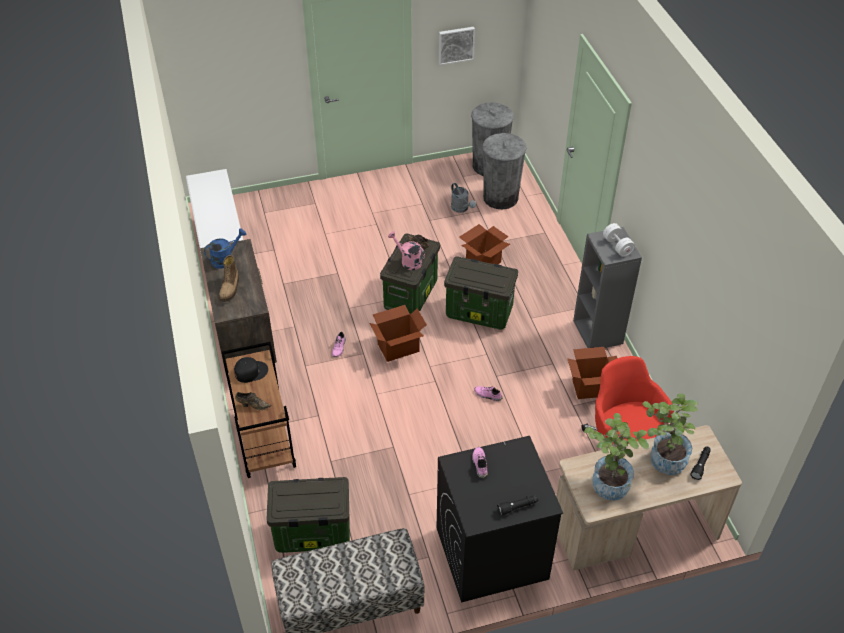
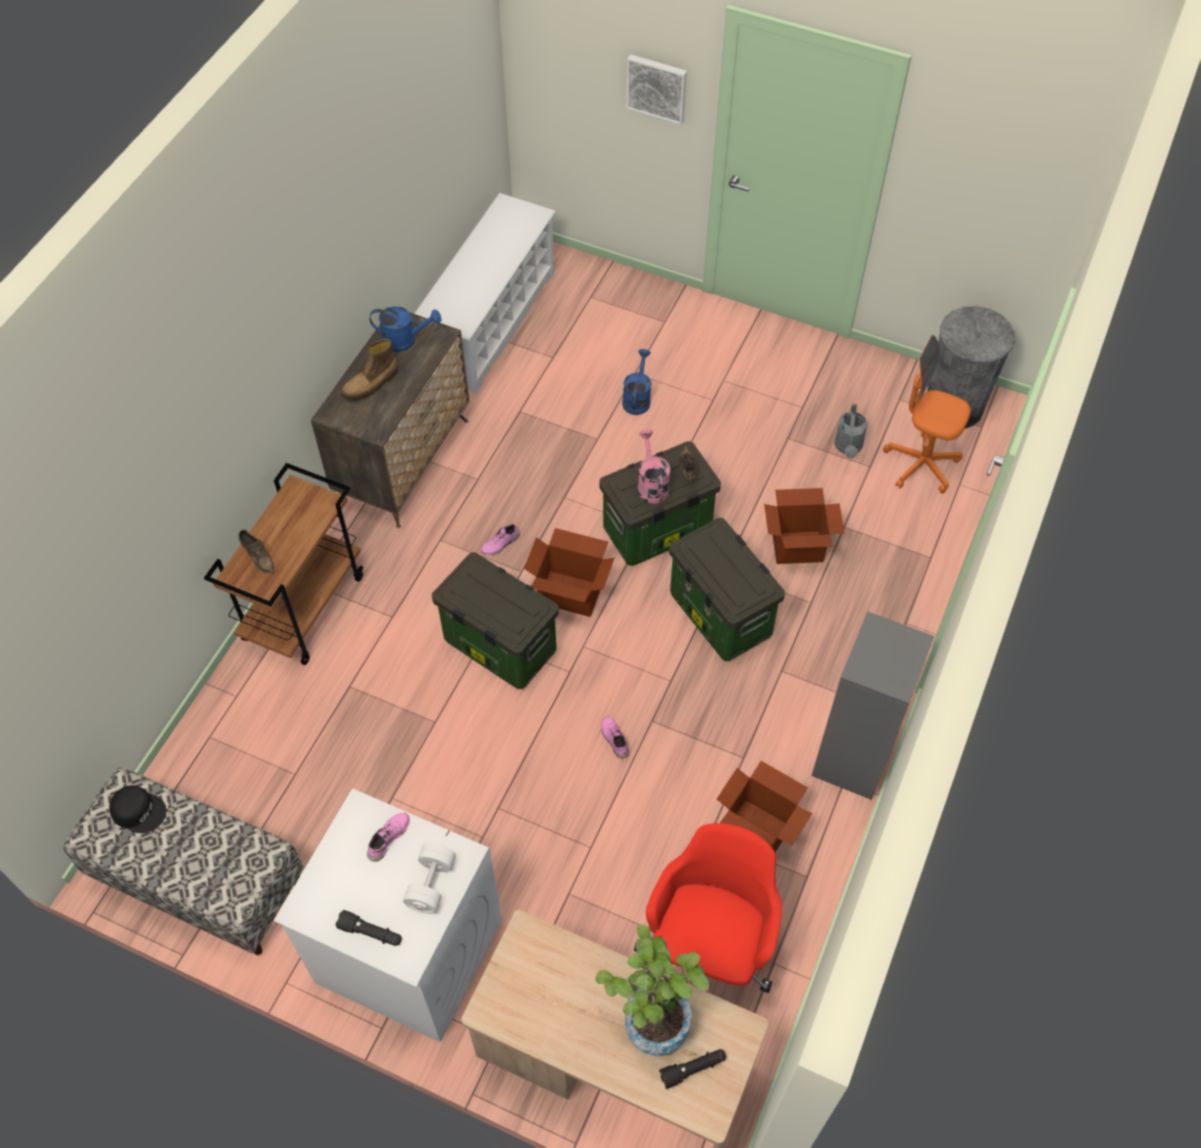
camera: 40 degrees right, 10 degrees up
black cap [234,357,268,383] -> black cap moved to [110,785,166,833]
storage box [267,477,350,553] -> storage box moved to [432,552,559,689]
black washing machine [437,436,563,603] -> white washing machine [274,788,502,1042]
picture [439,27,475,65] -> picture moved to [626,54,687,125]
grey trash can [483,133,527,209] -> orange office chair [883,335,971,494]
potted plant [584,413,649,501] -> none
white dumbbell [603,223,635,257] -> white dumbbell moved to [403,843,456,914]
none -> blue watering can [622,349,652,415]

